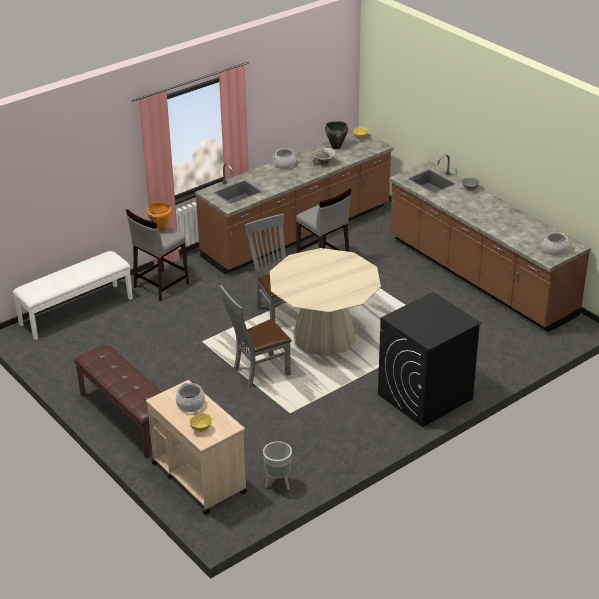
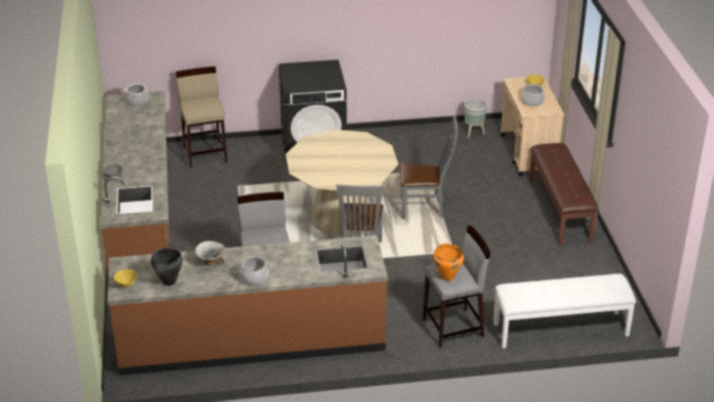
camera: 150 degrees left, 0 degrees up
none -> beige stool [176,66,227,168]

